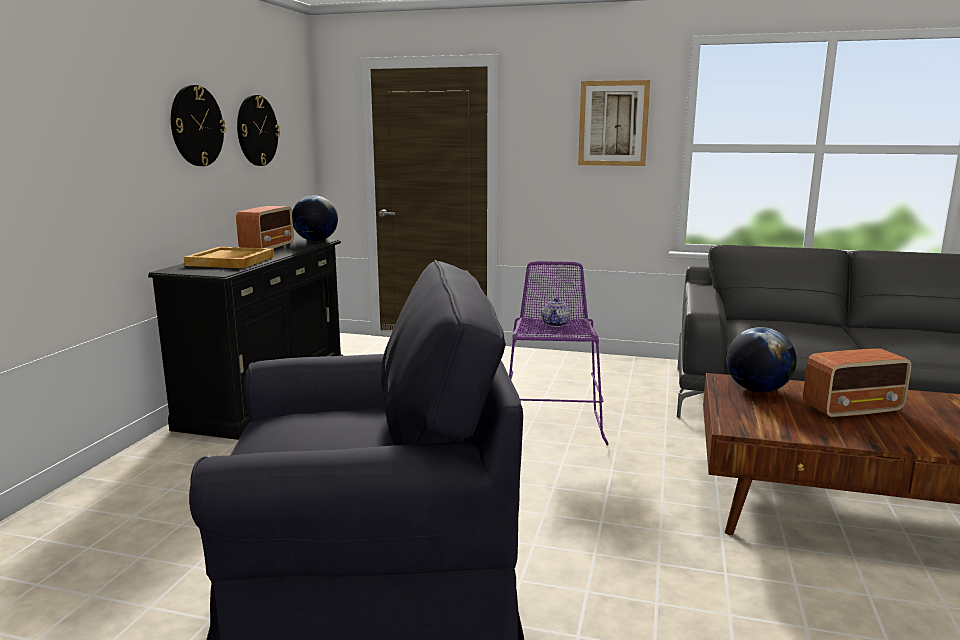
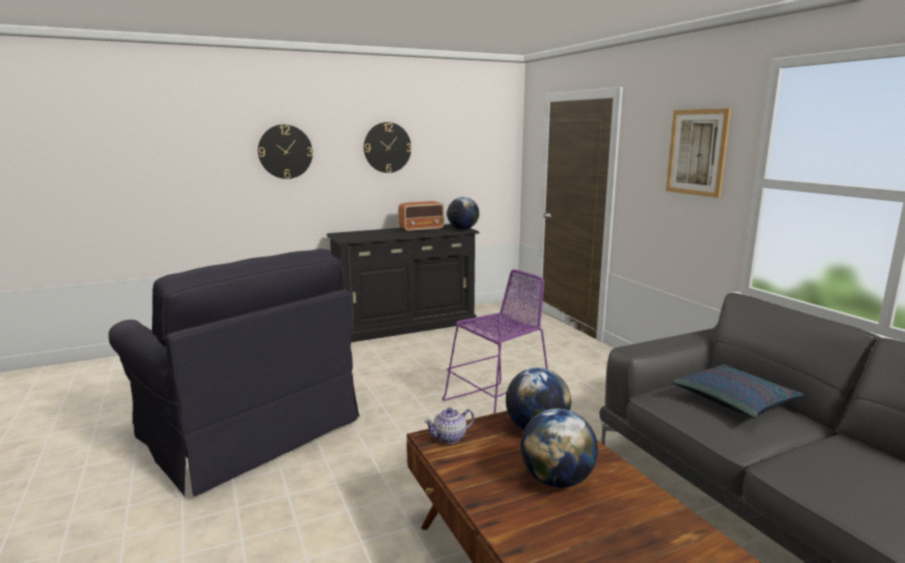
camera: 50 degrees right, 0 degrees up
beige tray [184,247,274,268] -> none
wall clock [237,95,280,166] -> wall clock moved to [258,124,313,179]
teapot [542,298,570,327] -> teapot moved to [424,408,474,444]
radio [803,348,912,419] -> globe [521,409,598,488]
none -> blue pillow [673,364,803,419]

